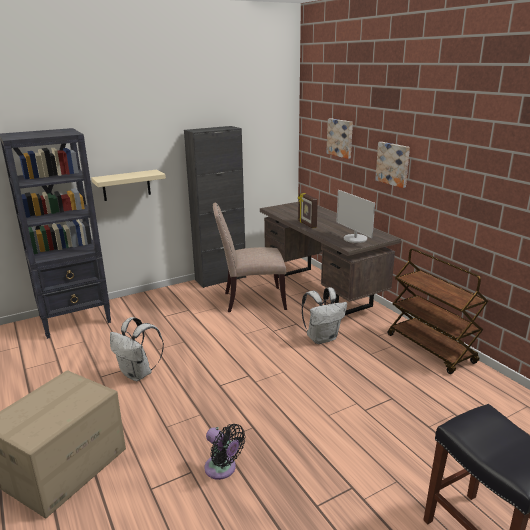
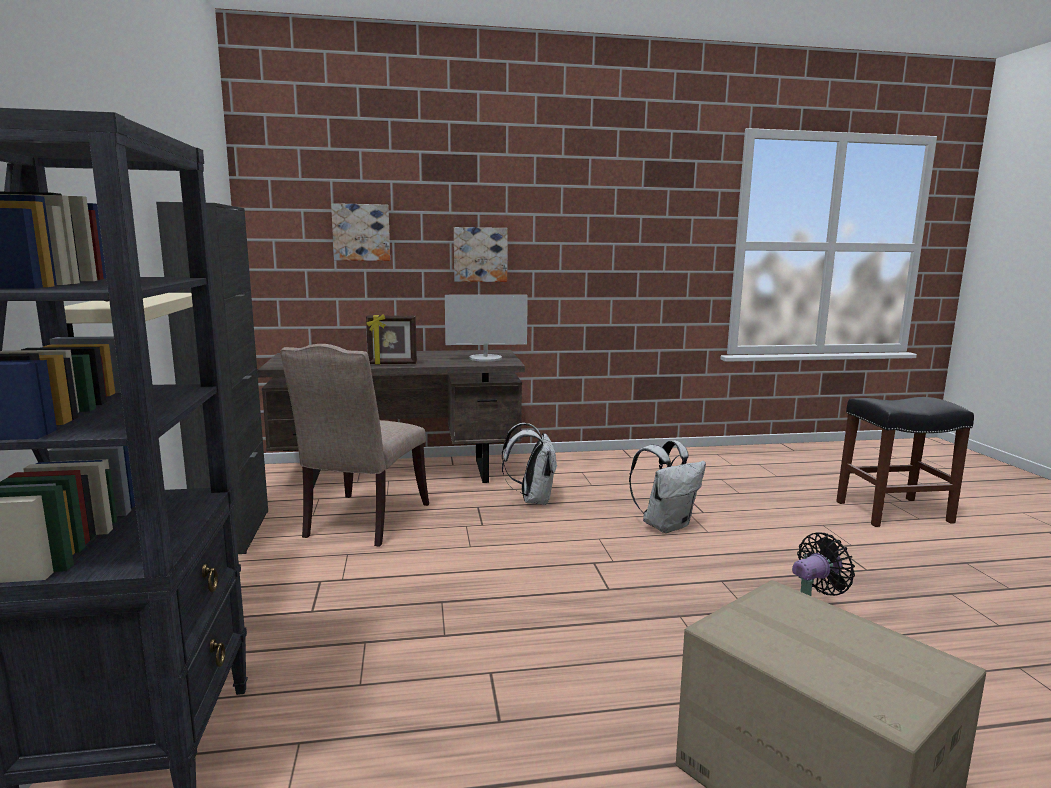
camera: 70 degrees left, 10 degrees down
white backpack [110,317,164,381] -> white backpack moved to [629,440,706,533]
brown cart [387,248,489,374] -> none

